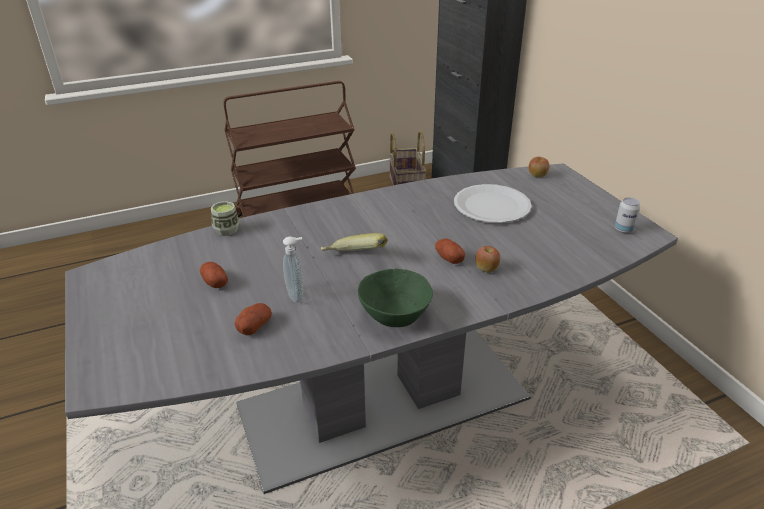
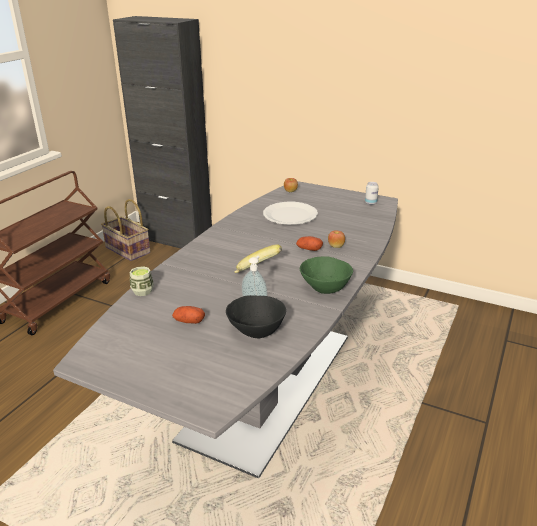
camera: 40 degrees left, 5 degrees down
potato [235,303,272,335] -> black bowl [226,295,286,338]

